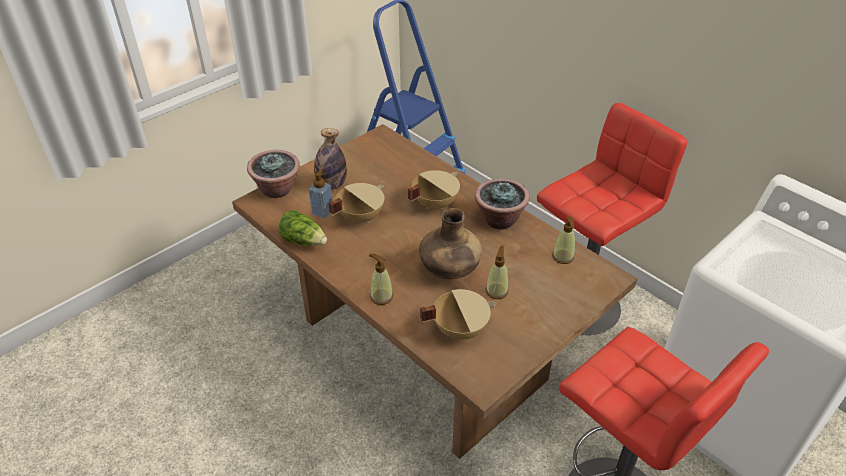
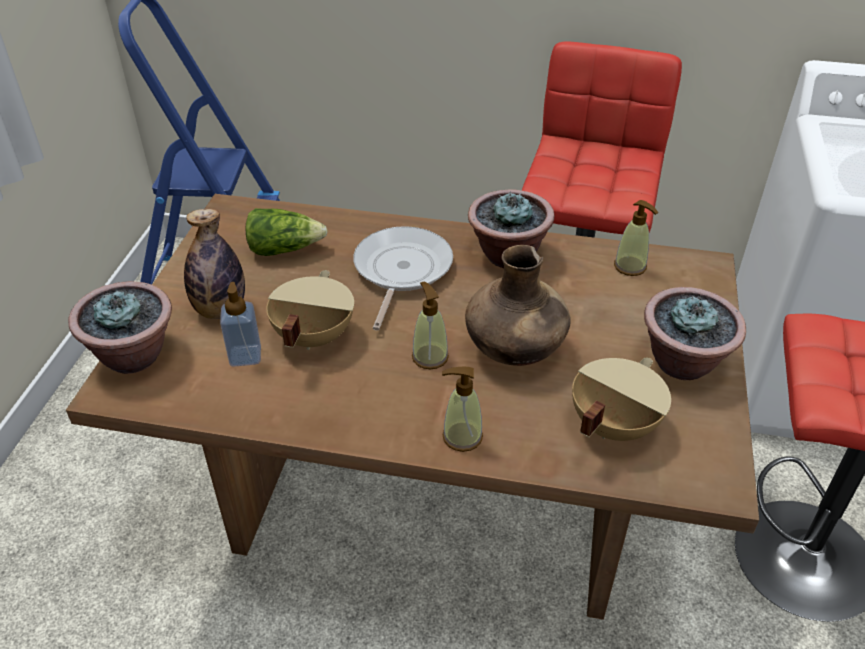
camera: 35 degrees left, 0 degrees up
lettuce [278,210,327,246] -> lettuce moved to [246,208,328,256]
beige cooking pot [408,170,460,210] -> frying pan [353,226,453,330]
soap dispenser [486,246,508,299] -> soap dispenser moved to [412,282,449,369]
none -> potted plant [644,287,746,380]

